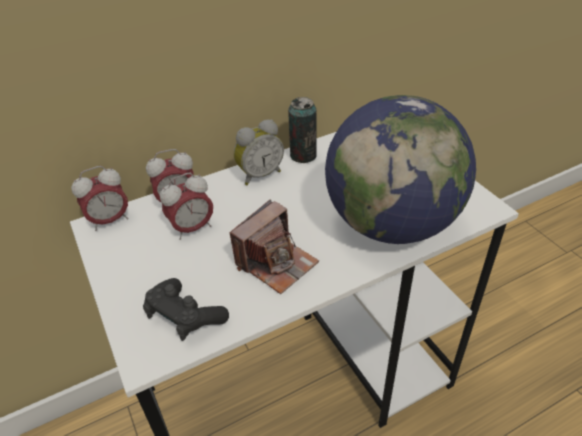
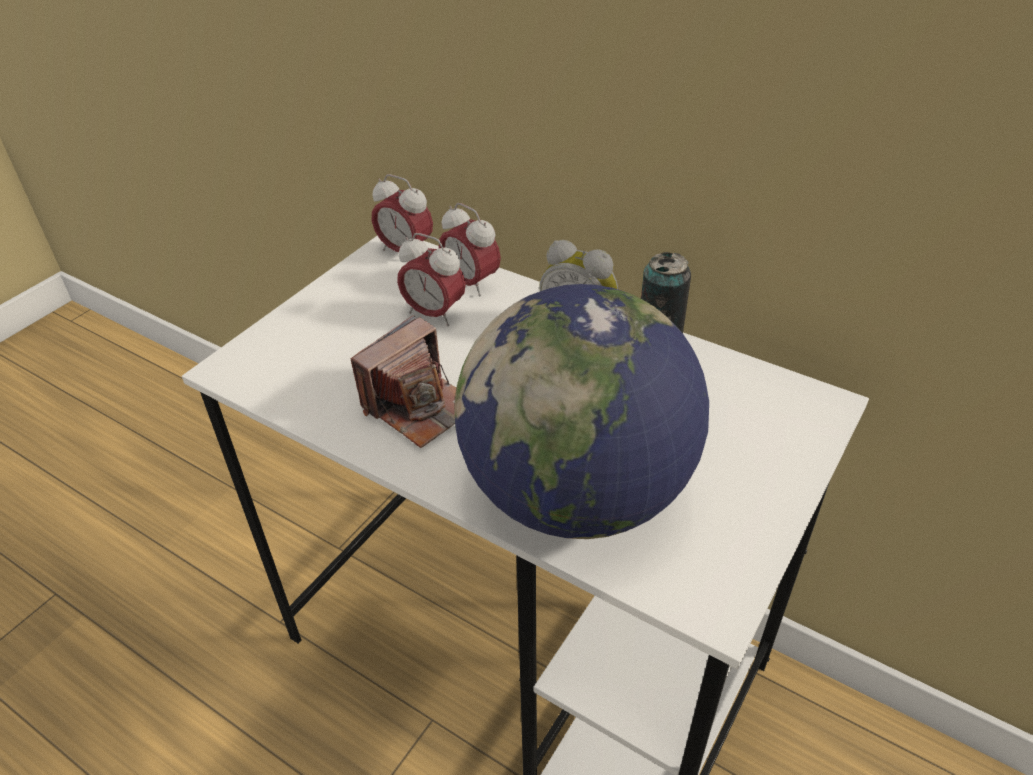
camera: 60 degrees right, 0 degrees up
black game controller [143,278,229,341] -> none
camera [230,199,319,294] -> camera turned 60 degrees counterclockwise [351,315,457,448]

